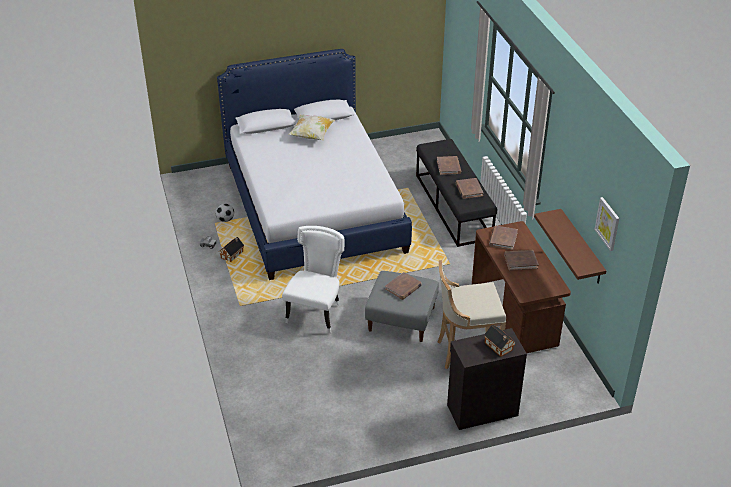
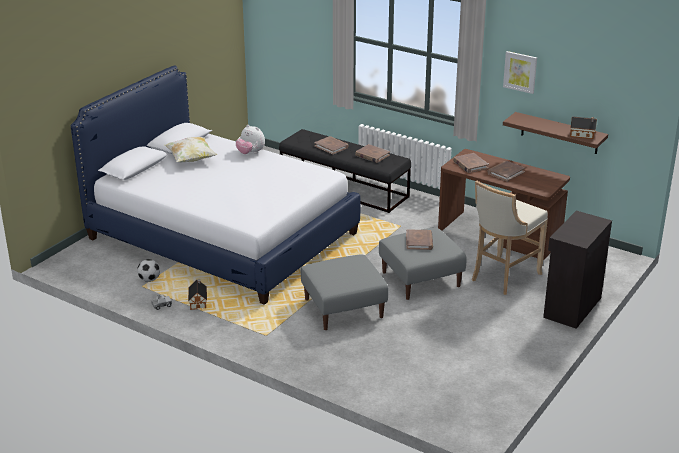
camera: 40 degrees left, 10 degrees down
white chair [282,226,344,334] -> grey ottoman [301,255,388,330]
toy house [484,325,515,357] -> toy house moved to [570,116,597,139]
picture [594,197,619,251] -> picture moved to [503,51,537,94]
none -> plush toy [236,125,265,154]

